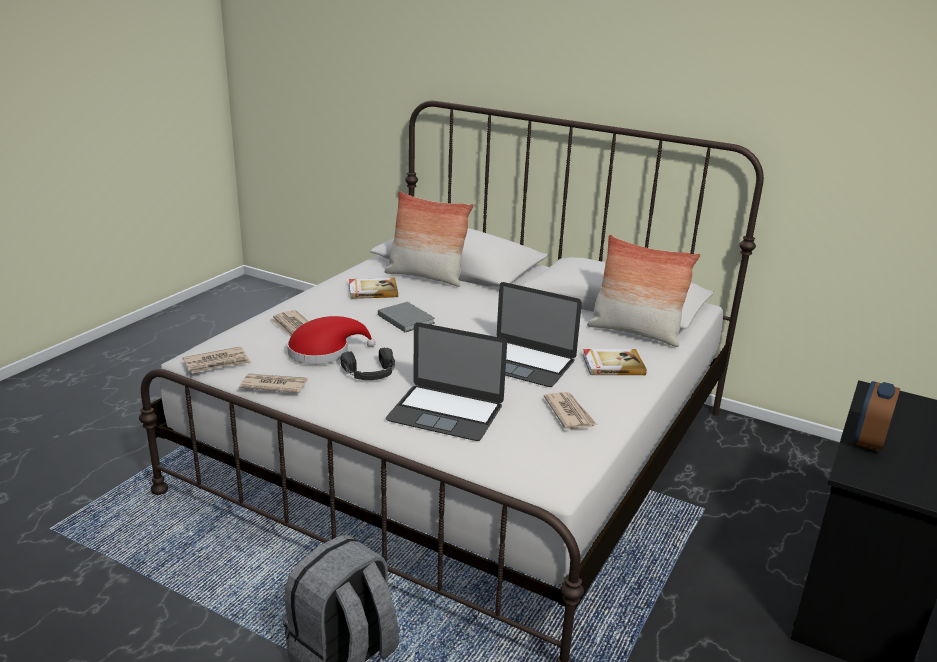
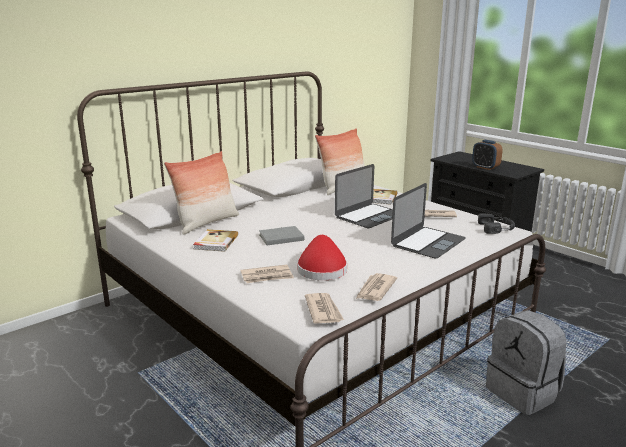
camera: 70 degrees left, 5 degrees down
black headphones [341,348,395,380] -> black headphones moved to [478,213,515,234]

